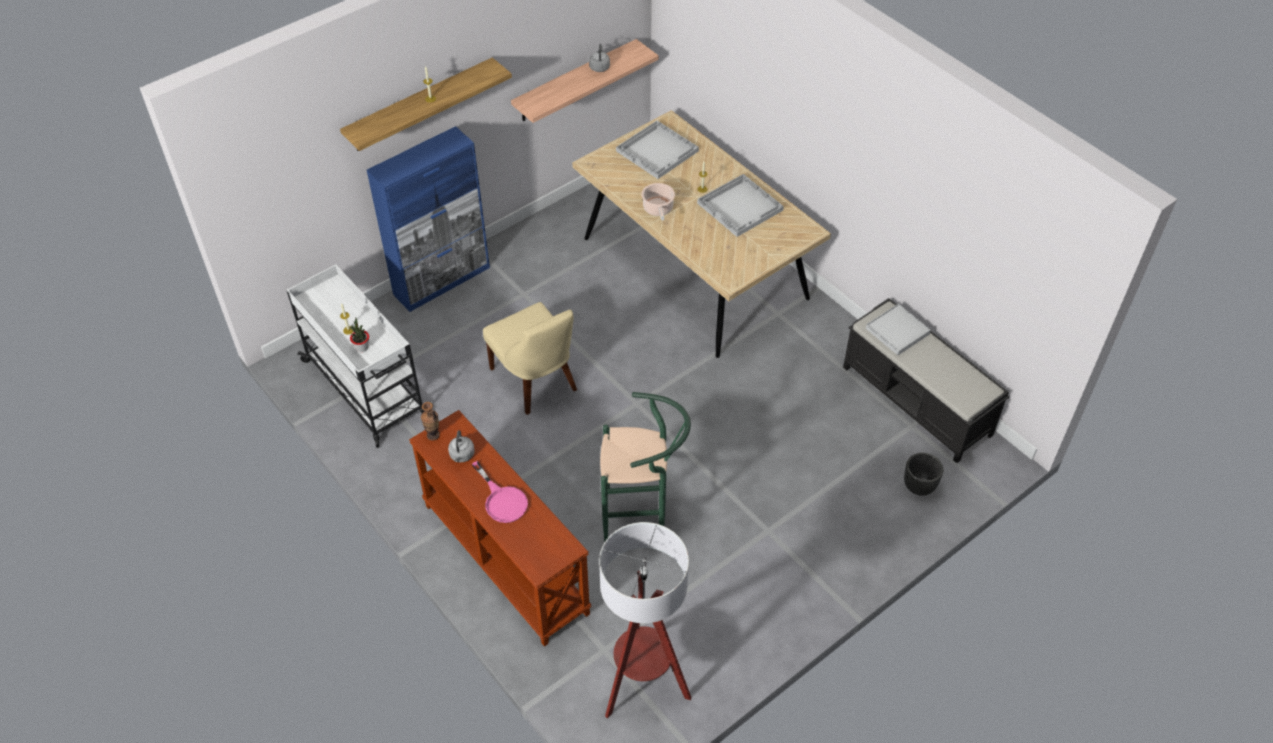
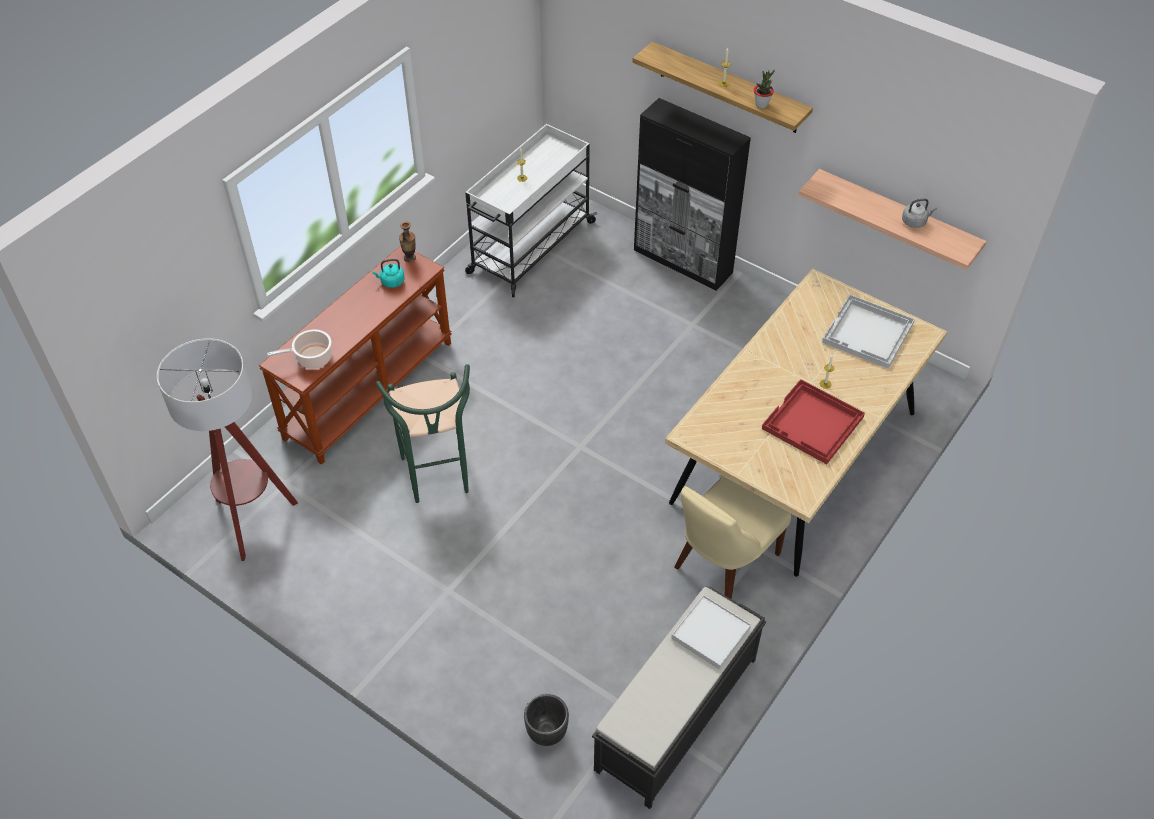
camera: 75 degrees right, 0 degrees up
potted plant [350,317,369,352] -> potted plant moved to [754,70,775,108]
blue cabinet [367,126,490,312] -> black cabinet [634,98,751,291]
grey kettle [448,430,475,462] -> turquoise kettle [372,259,405,288]
pink frying pan [472,461,528,523] -> none
beige chair [483,302,577,415] -> beige chair moved to [674,476,791,599]
cooking pot [642,183,675,220] -> cooking pot moved to [267,329,332,369]
white tray [697,174,784,237] -> red tray [762,379,865,464]

